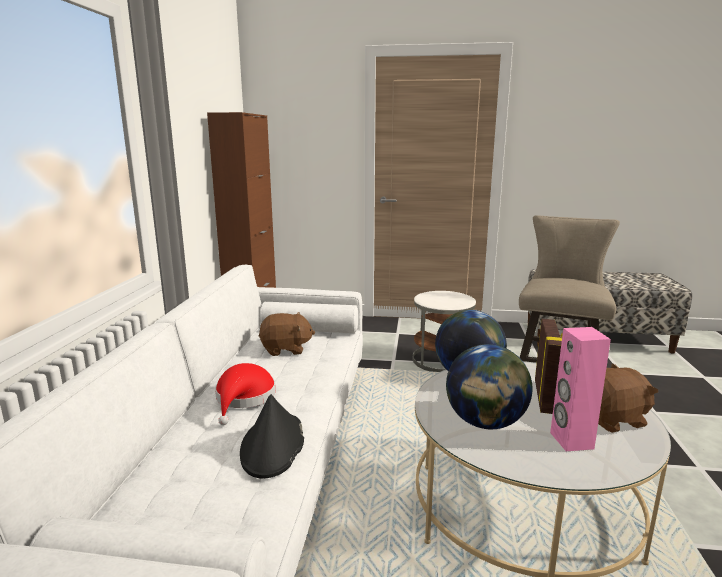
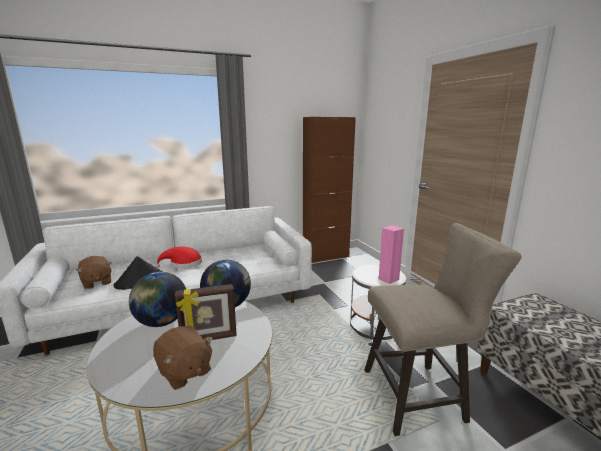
camera: 60 degrees right, 0 degrees up
brown plush toy [258,312,315,356] -> brown plush toy moved to [76,256,112,289]
pink speaker [550,327,611,451] -> pink speaker moved to [379,225,404,284]

